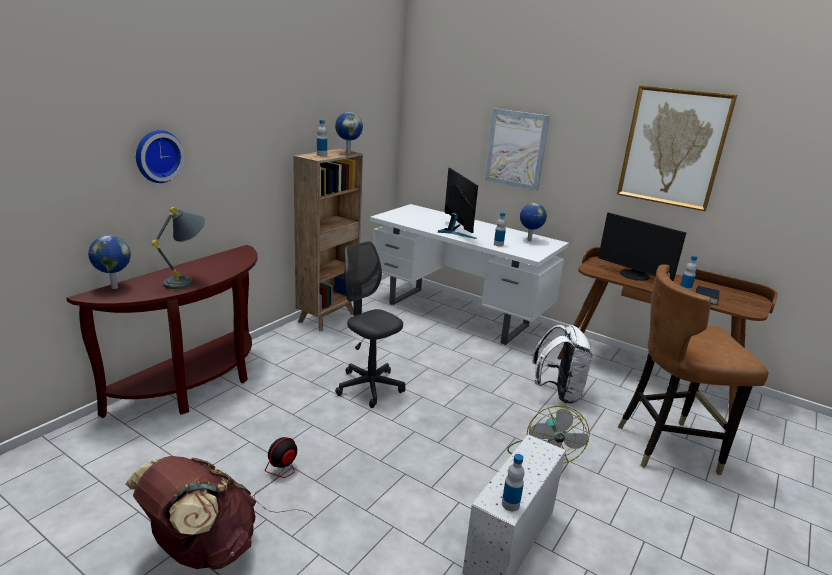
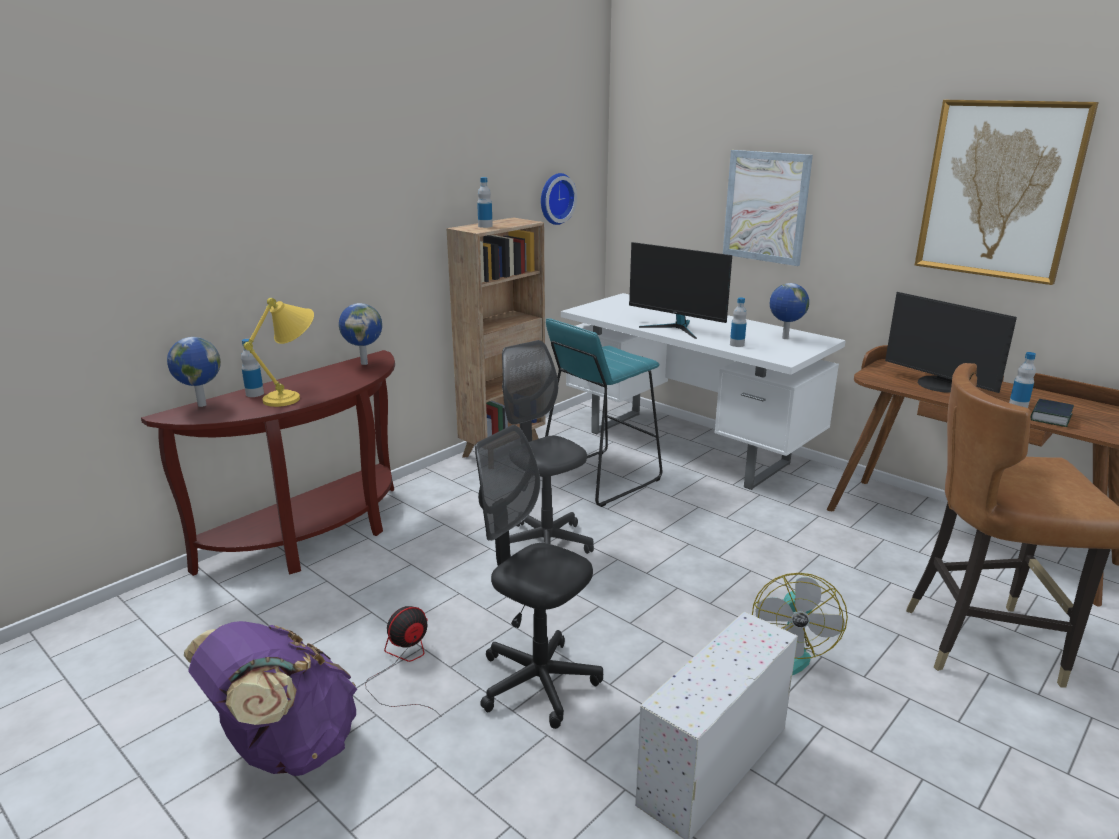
camera: 10 degrees right, 0 degrees up
brown backpack [126,456,256,570] -> purple backpack [184,621,357,776]
wall clock [136,130,185,183] -> wall clock moved to [541,173,577,225]
grey table lamp [151,207,205,289] -> yellow table lamp [243,298,314,407]
globe [335,112,363,154] -> globe moved to [339,303,382,365]
monitor [438,168,478,239] -> monitor turned 135 degrees clockwise [629,242,732,339]
bottle [502,454,525,511] -> bottle moved to [241,339,264,397]
white backpack [532,325,593,404] -> none
none -> black office chair [475,425,603,729]
none -> turquoise stool [545,318,662,507]

